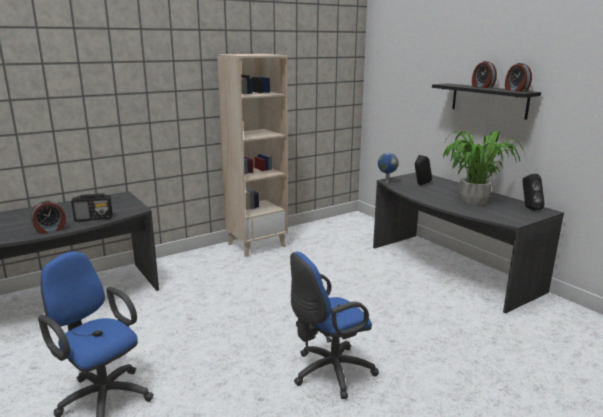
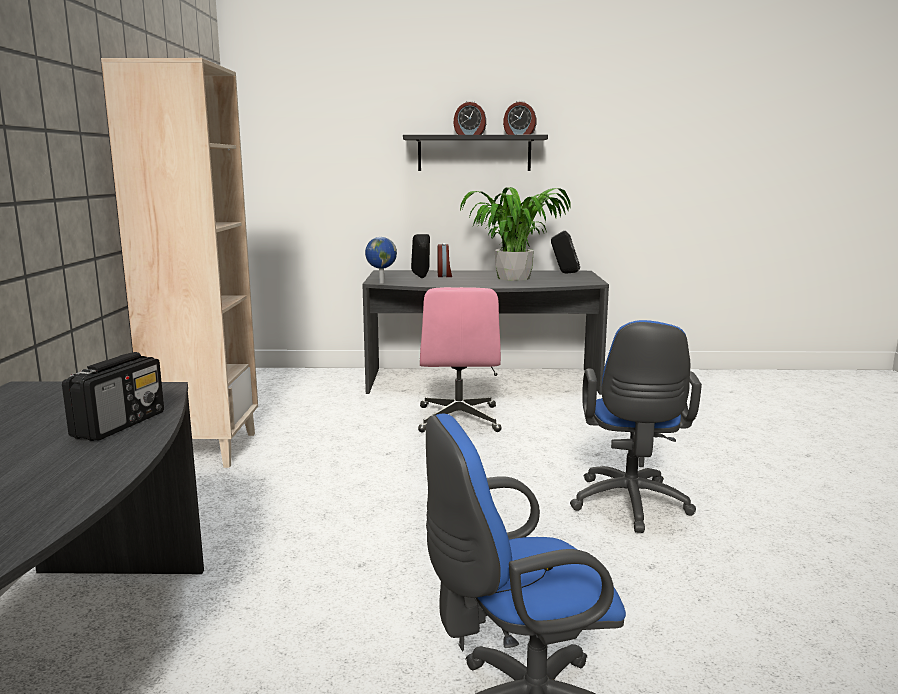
camera: 55 degrees left, 5 degrees down
alarm clock [31,201,66,234] -> alarm clock moved to [437,243,452,277]
none -> pink office chair [418,287,502,433]

